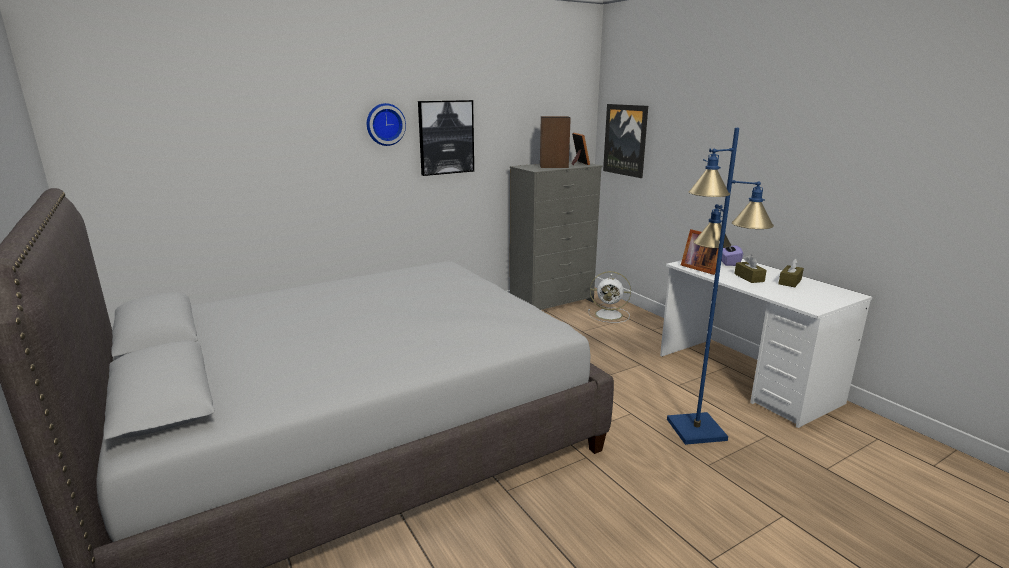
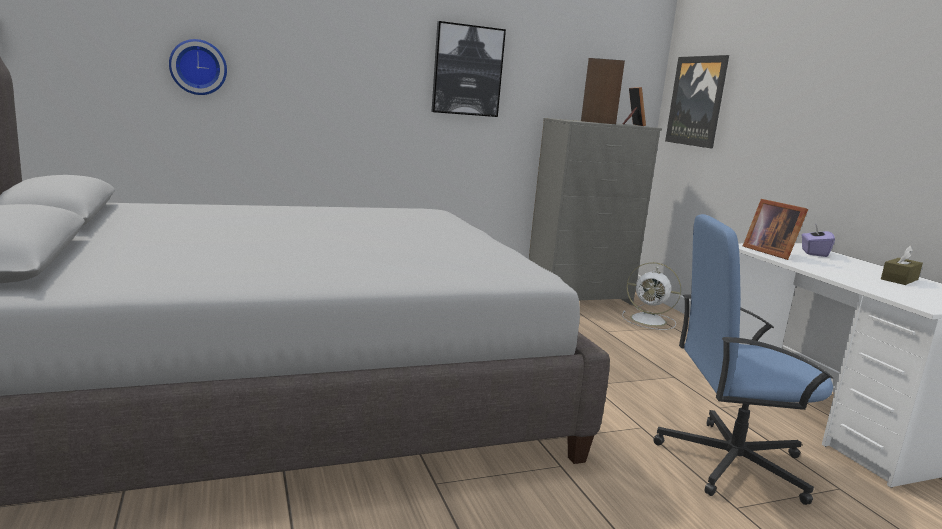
camera: 10 degrees right, 5 degrees down
wall clock [367,103,406,146] -> wall clock moved to [169,39,227,95]
blue floor lamp [667,128,774,445] -> blue office chair [653,214,833,505]
brown tissue box [734,255,767,283] -> none

